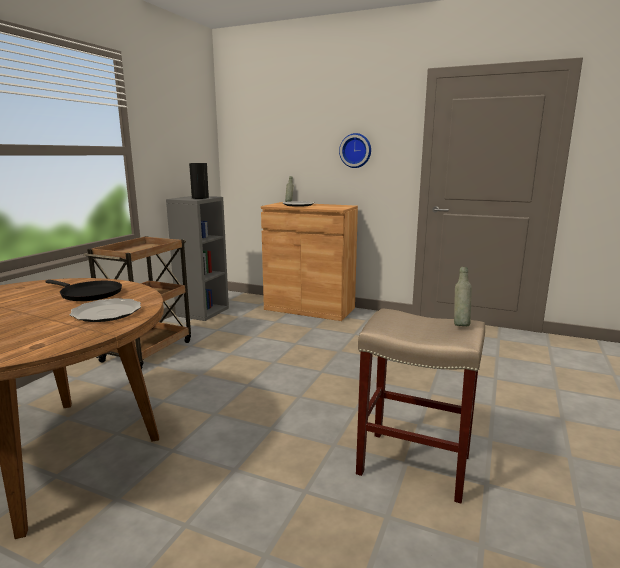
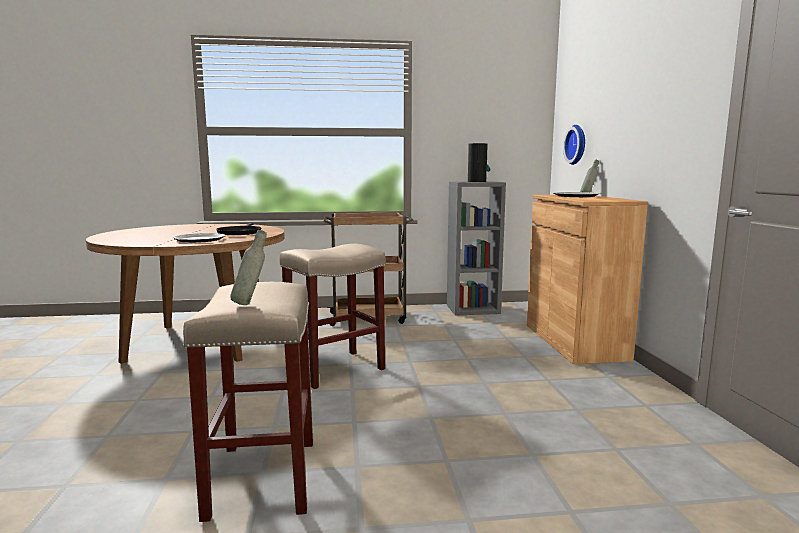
camera: 60 degrees right, 5 degrees down
wall clock [339,133,371,168] -> wall clock moved to [563,125,585,165]
none -> beige stool [280,244,386,389]

